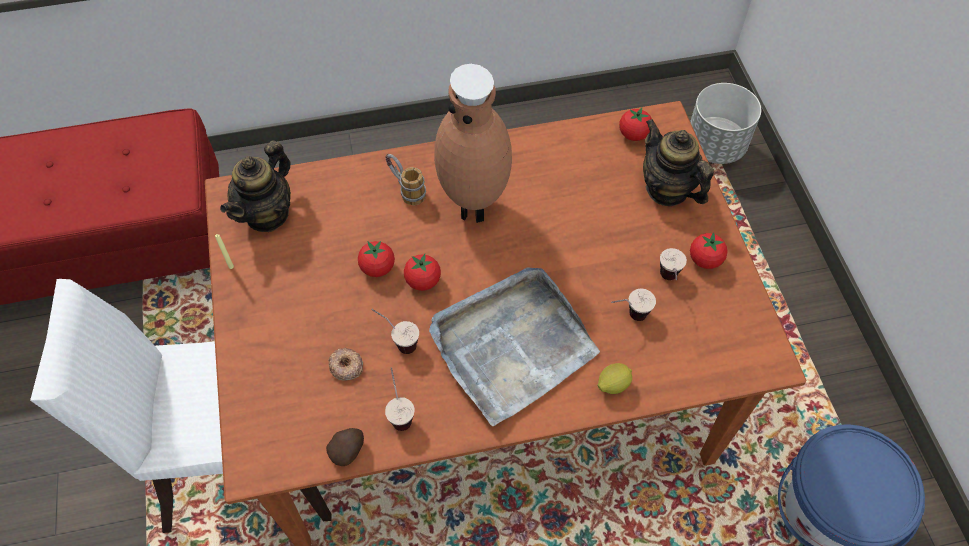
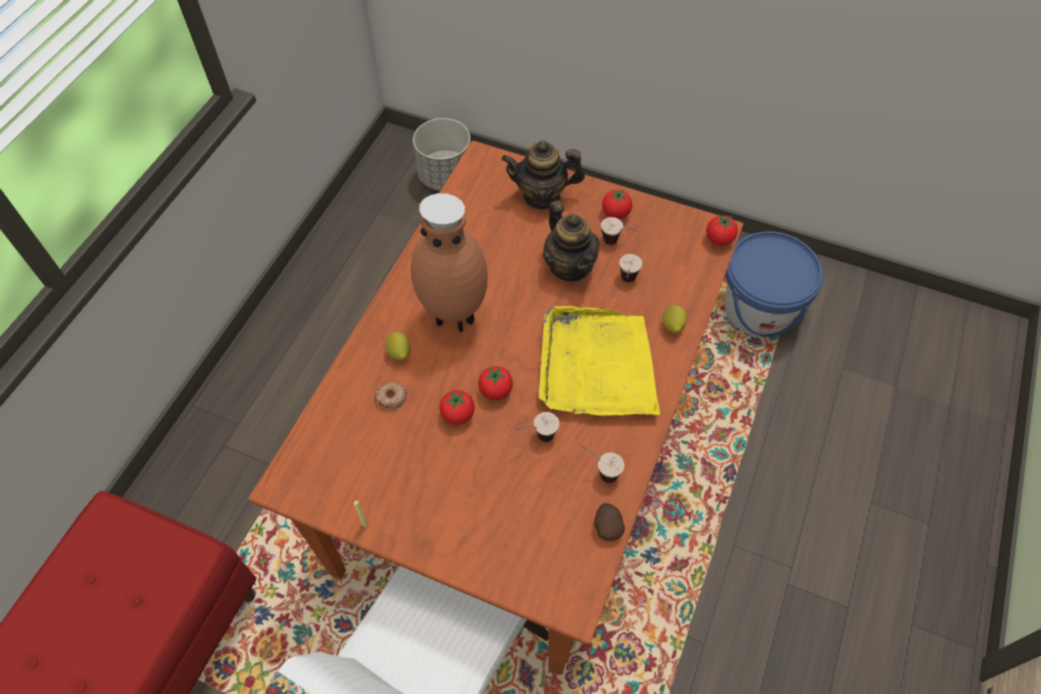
camera: 55 degrees left, 0 degrees up
teapot [220,140,291,232] -> teapot moved to [543,201,599,282]
donut [328,348,363,381] -> donut moved to [375,382,407,410]
mug [385,154,426,205] -> lemon [385,332,410,361]
grey tray [429,267,600,426] -> yellow tray [539,306,660,415]
tomato [619,107,652,141] -> tomato moved to [706,215,738,246]

